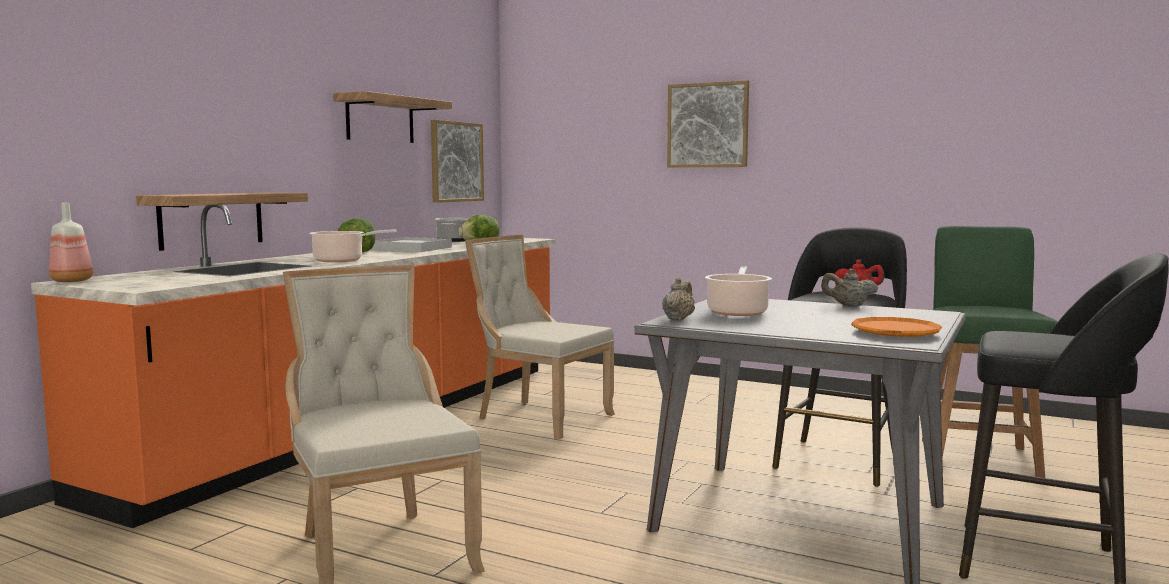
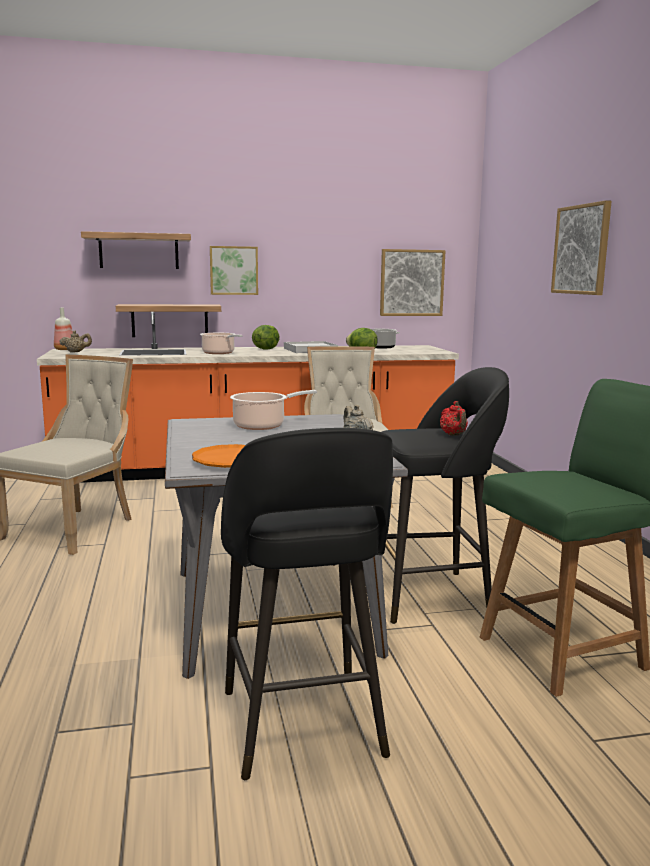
camera: 50 degrees right, 5 degrees up
shelf [333,91,452,143] -> shelf moved to [81,231,191,269]
beige teapot [662,277,695,320] -> beige teapot moved to [59,331,92,353]
none -> picture [210,246,258,295]

